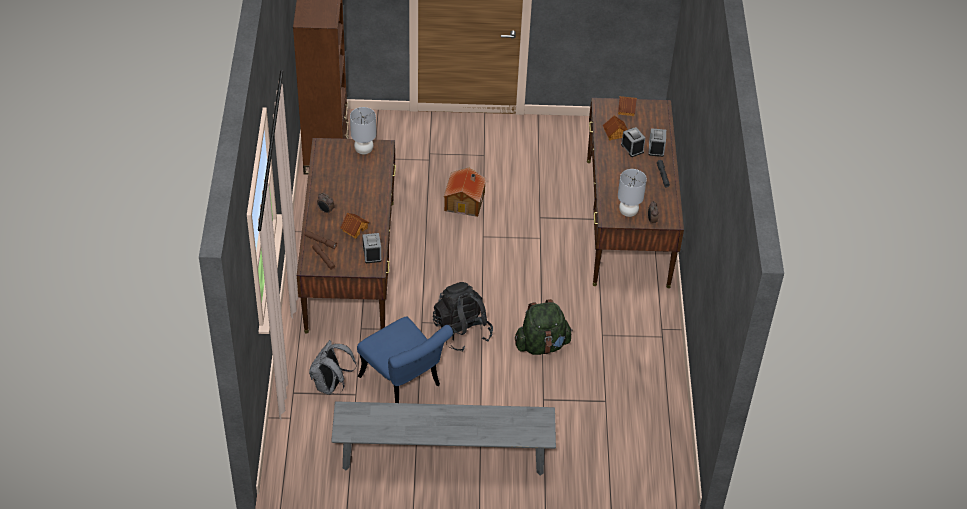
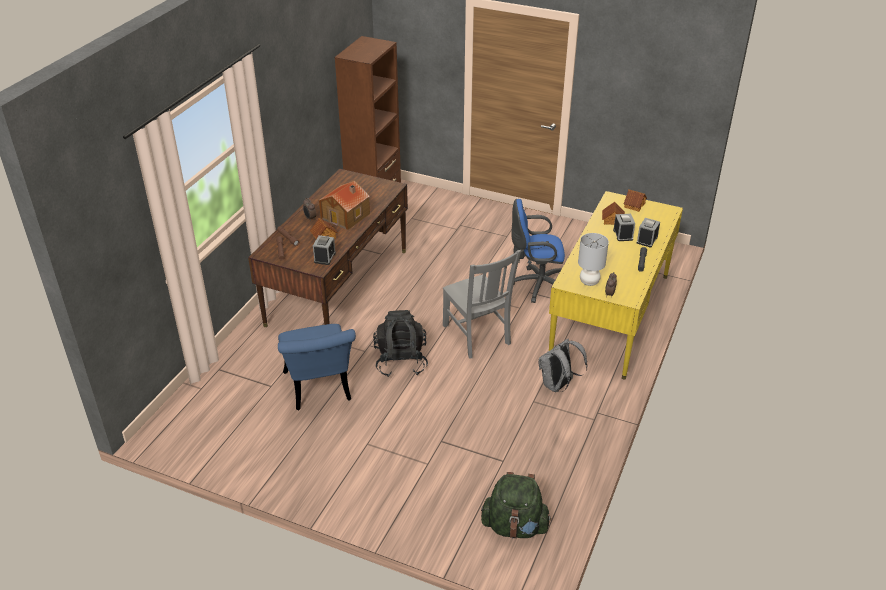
camera: 25 degrees right, 10 degrees down
grey backpack [309,340,356,395] -> grey backpack moved to [538,338,588,392]
grey bench [331,401,556,476] -> none
grey table lamp [350,107,376,154] -> none
toy house [444,168,487,217] -> toy house moved to [318,181,370,230]
green backpack [515,299,573,355] -> green backpack moved to [481,472,552,538]
brown desk [587,98,684,288] -> yellow desk [549,191,683,379]
none -> grey chair [443,250,521,359]
none -> blue office chair [511,199,565,303]

